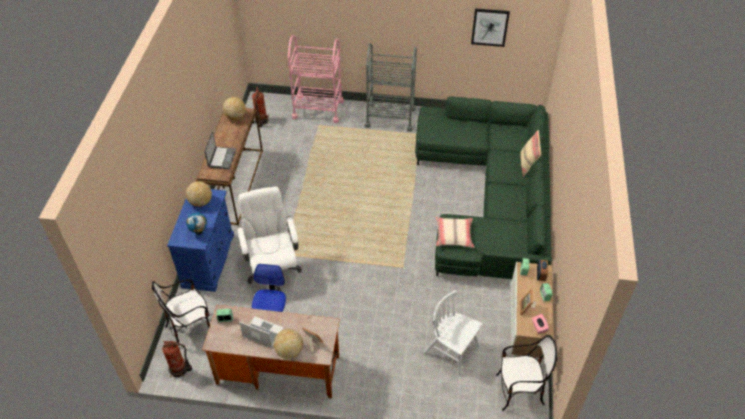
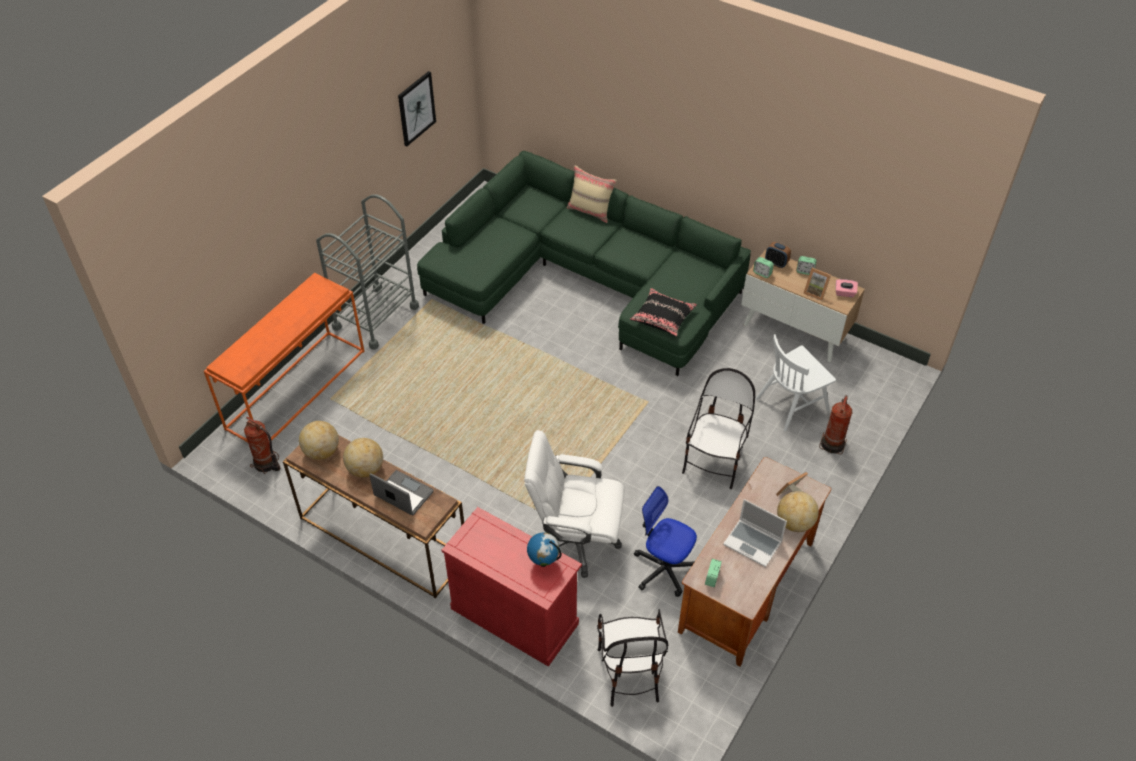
camera: 65 degrees left, 0 degrees up
fire extinguisher [162,341,192,378] -> fire extinguisher moved to [819,395,852,454]
blue cabinet [167,189,234,292] -> red cabinet [441,507,582,667]
globe [186,181,212,207] -> globe moved to [343,438,383,477]
laptop [239,317,284,348] -> laptop turned 105 degrees counterclockwise [723,499,787,567]
pink cart [288,35,344,123] -> orange console table [204,273,365,442]
beige pillow [436,217,475,248] -> black pillow [630,288,697,337]
chair [496,335,557,411] -> chair moved to [682,368,755,489]

